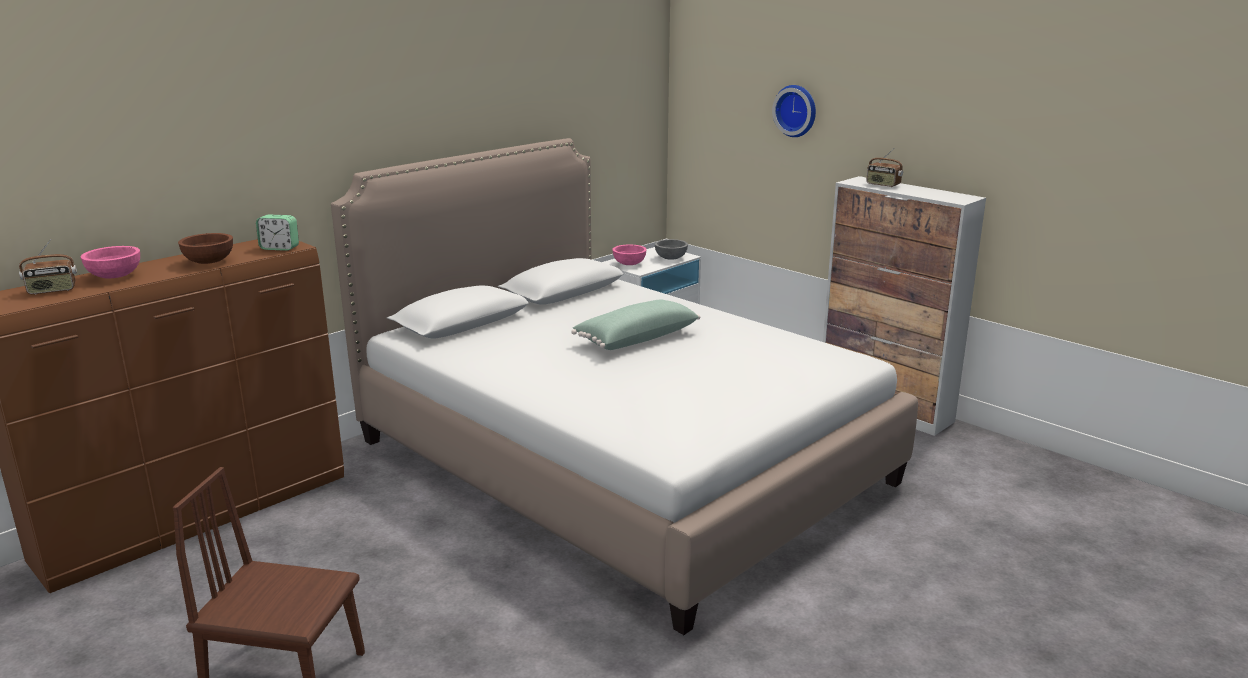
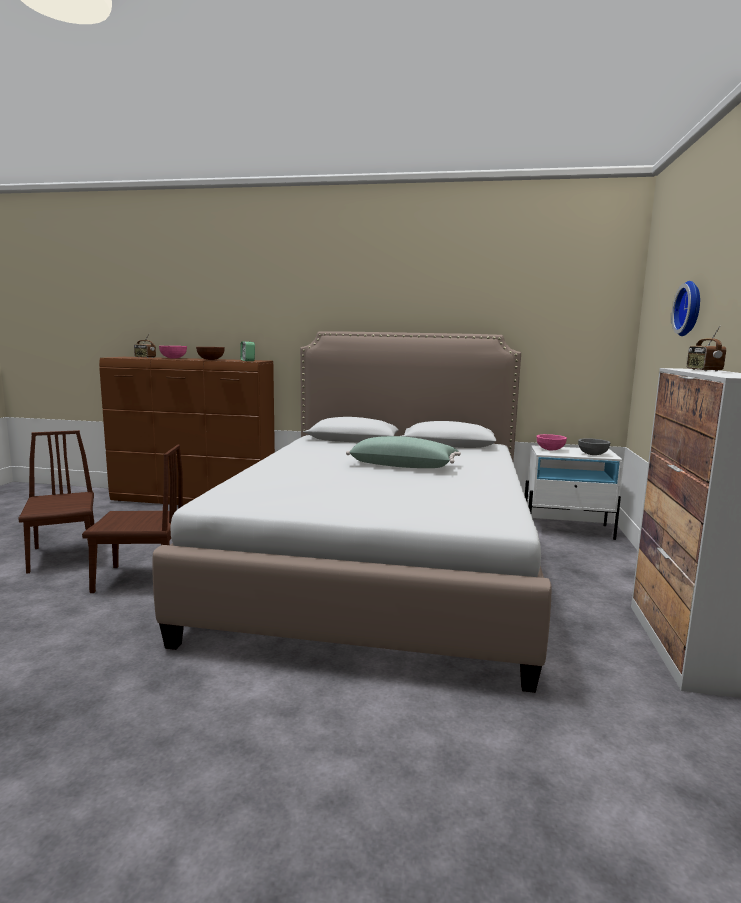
camera: 55 degrees right, 10 degrees down
none -> brown chair [82,445,183,593]

